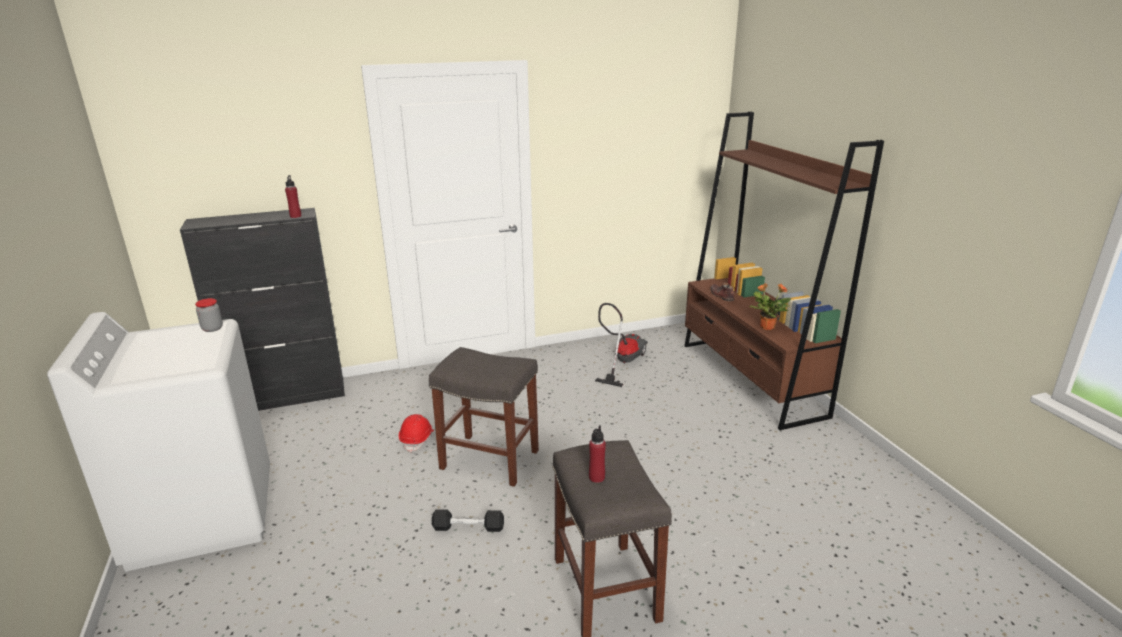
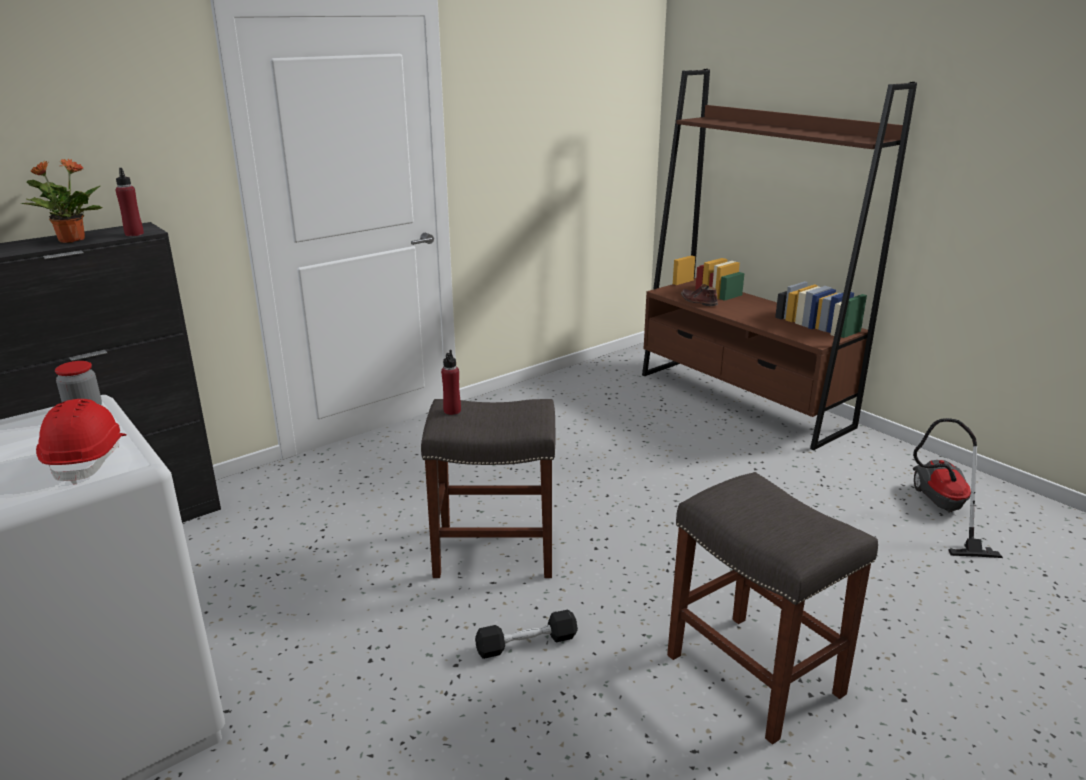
camera: 20 degrees left, 0 degrees up
red hard hat [399,414,434,452] -> red hard hat moved to [36,399,127,485]
red bottle [589,425,606,483] -> red bottle moved to [441,350,461,415]
vacuum cleaner [595,303,648,387] -> vacuum cleaner moved to [913,418,1003,558]
potted plant [750,283,791,330] -> potted plant moved to [21,159,102,243]

